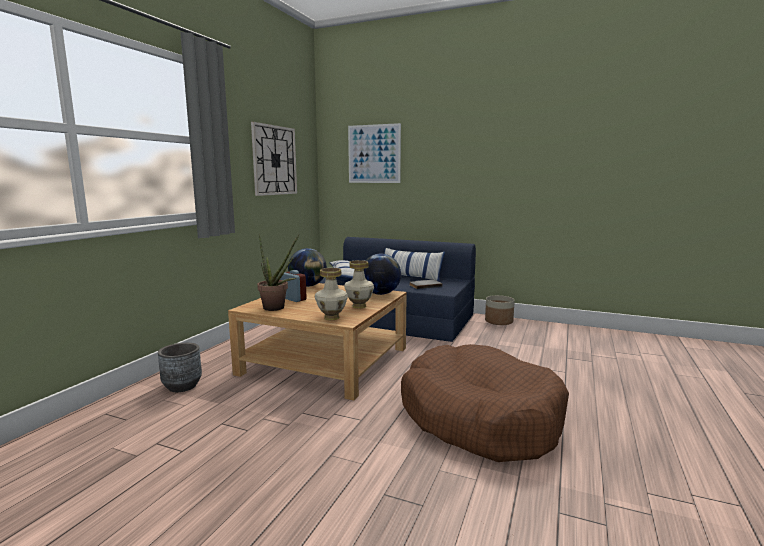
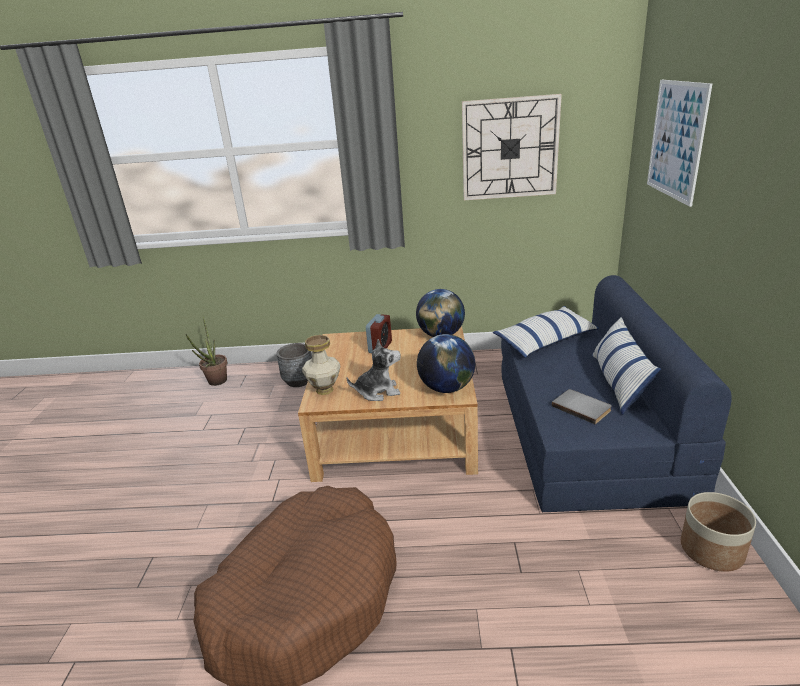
camera: 70 degrees right, 15 degrees up
potted plant [257,234,299,311] -> potted plant moved to [186,317,227,386]
vase [344,260,374,309] -> plush toy [346,339,401,401]

